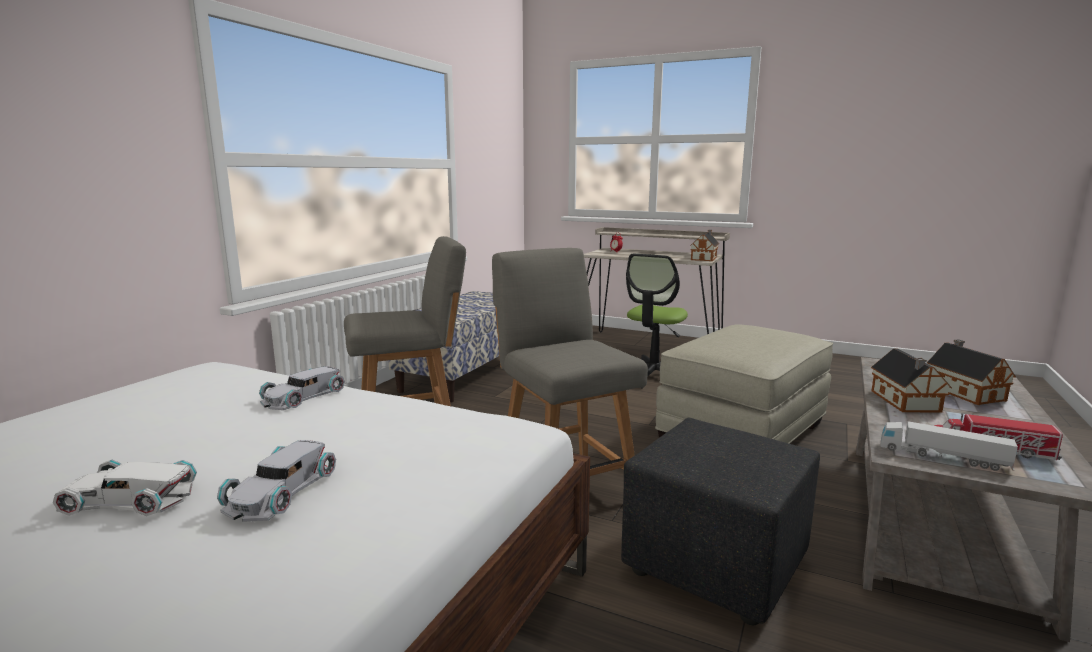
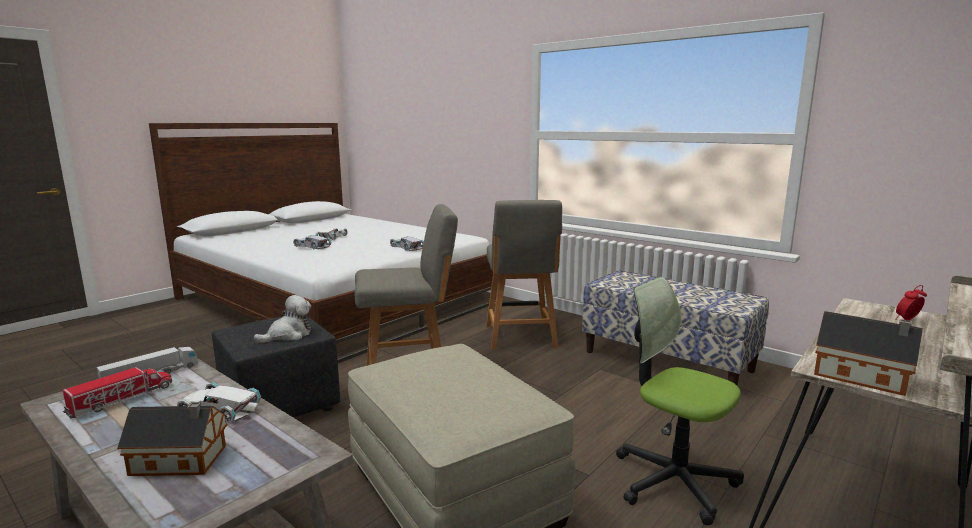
camera: 105 degrees right, 0 degrees up
toy house [871,348,952,412] -> white toy car [177,382,261,423]
none -> plush toy [254,295,311,343]

